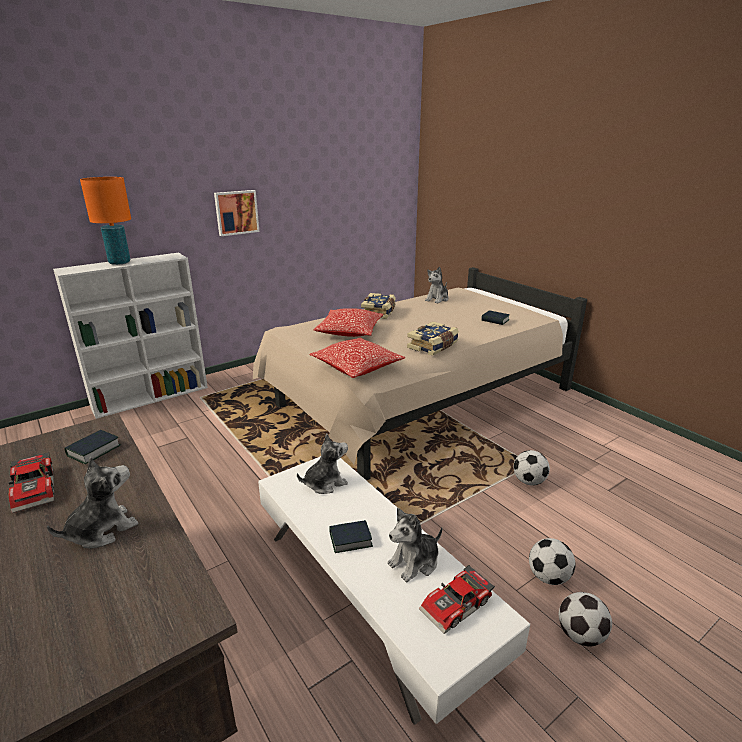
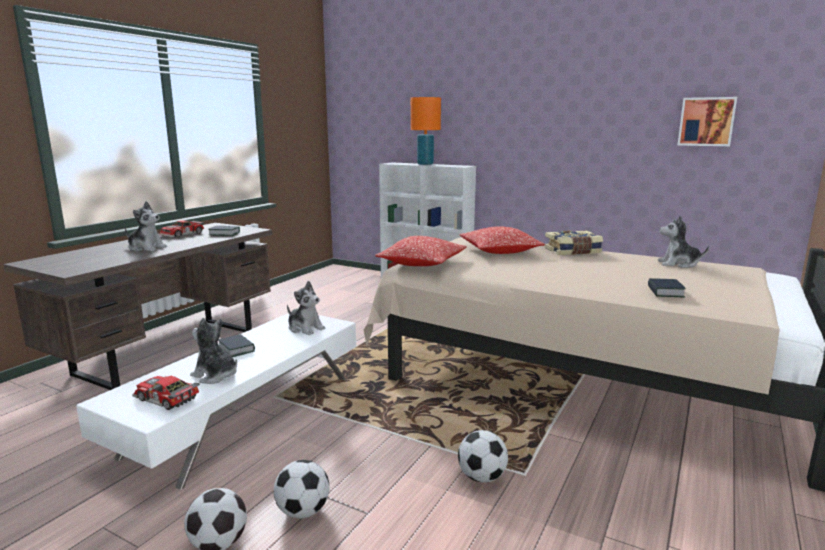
camera: 65 degrees right, 10 degrees down
picture [214,190,259,236] -> picture moved to [678,97,737,146]
book [407,322,459,355] -> none

